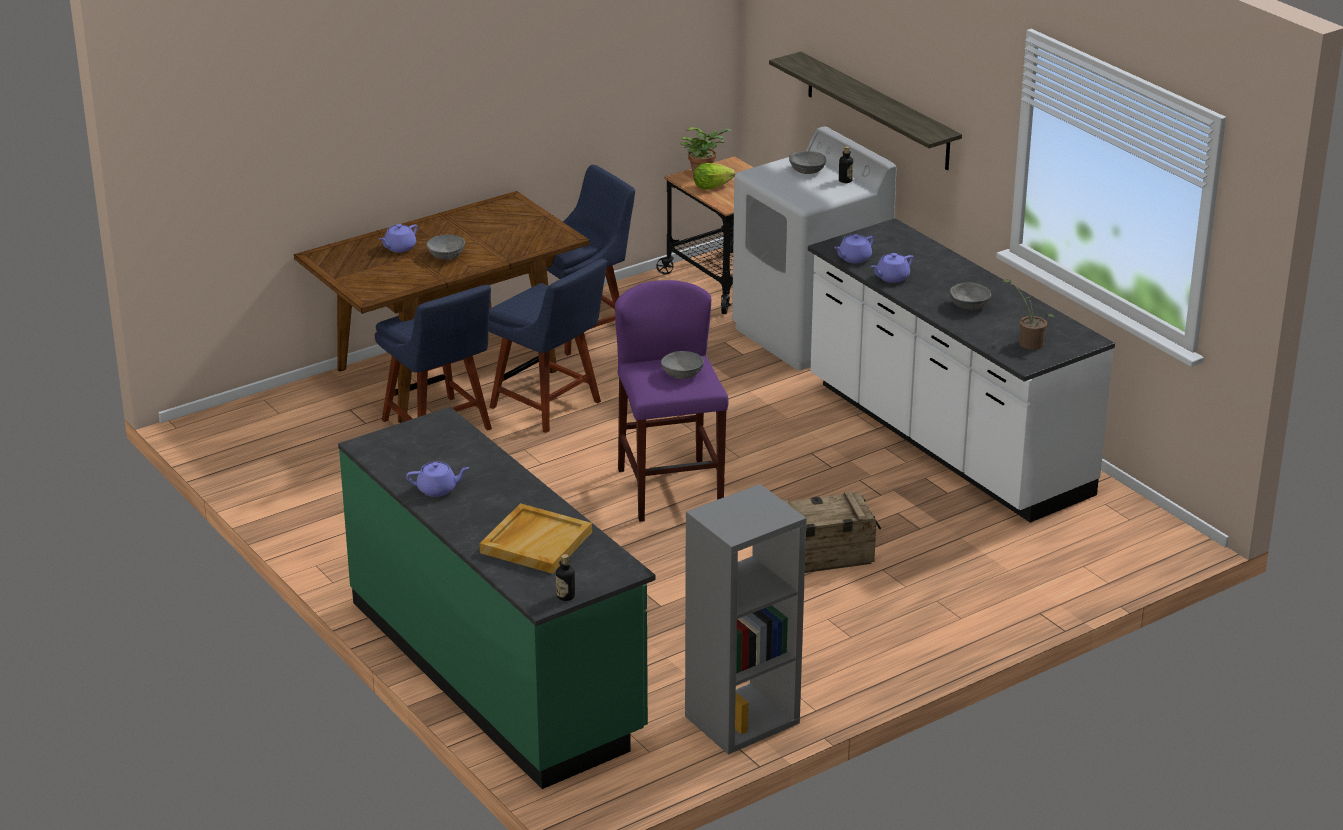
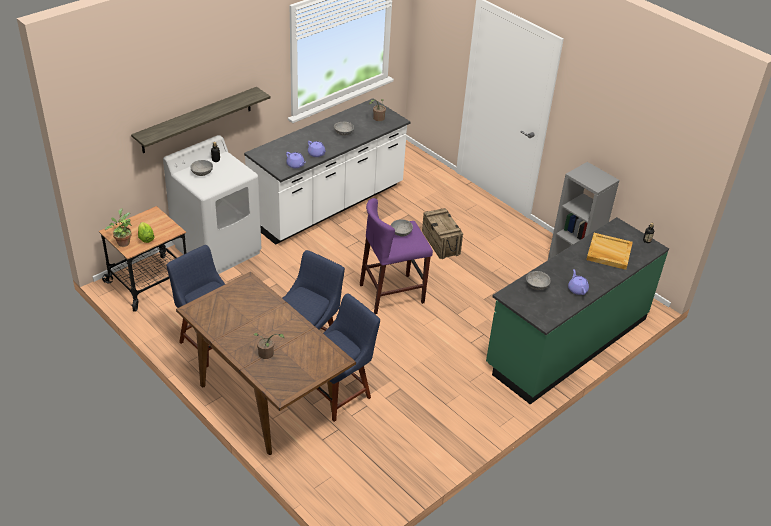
camera: 100 degrees left, 10 degrees up
purple teapot [379,224,418,252] -> potted plant [253,333,284,359]
grey bowl [427,235,465,260] -> grey bowl moved to [526,271,551,290]

